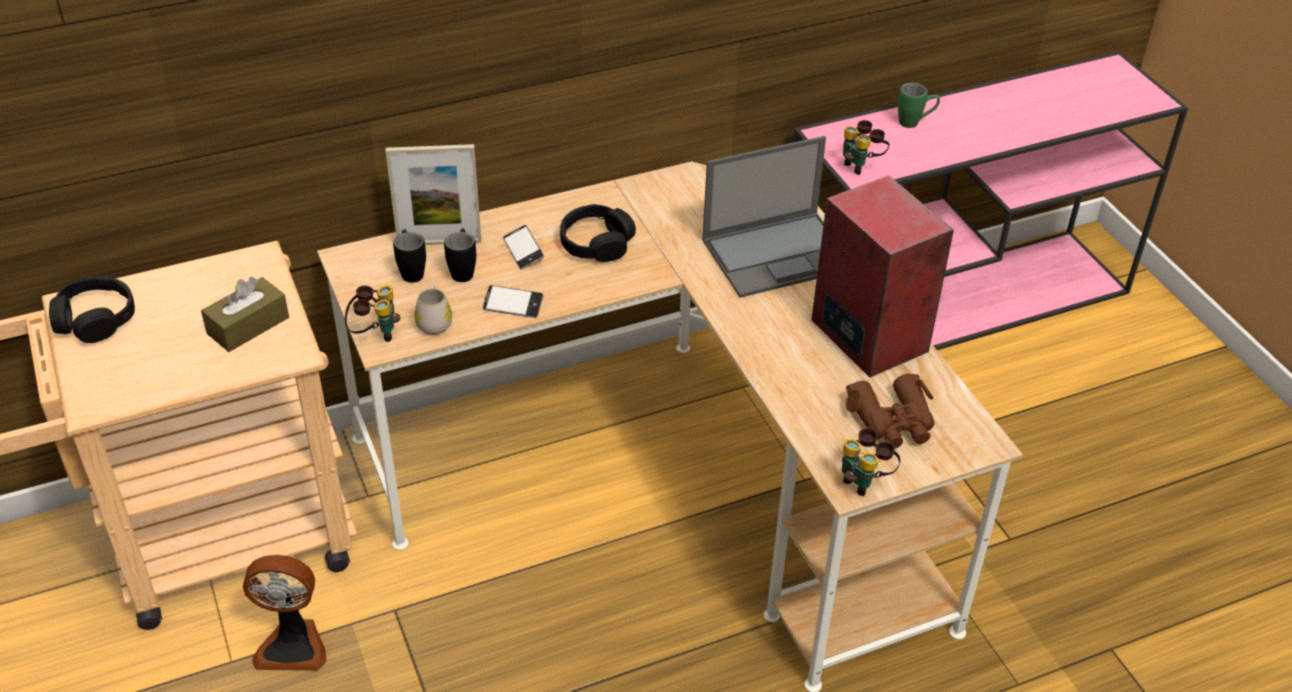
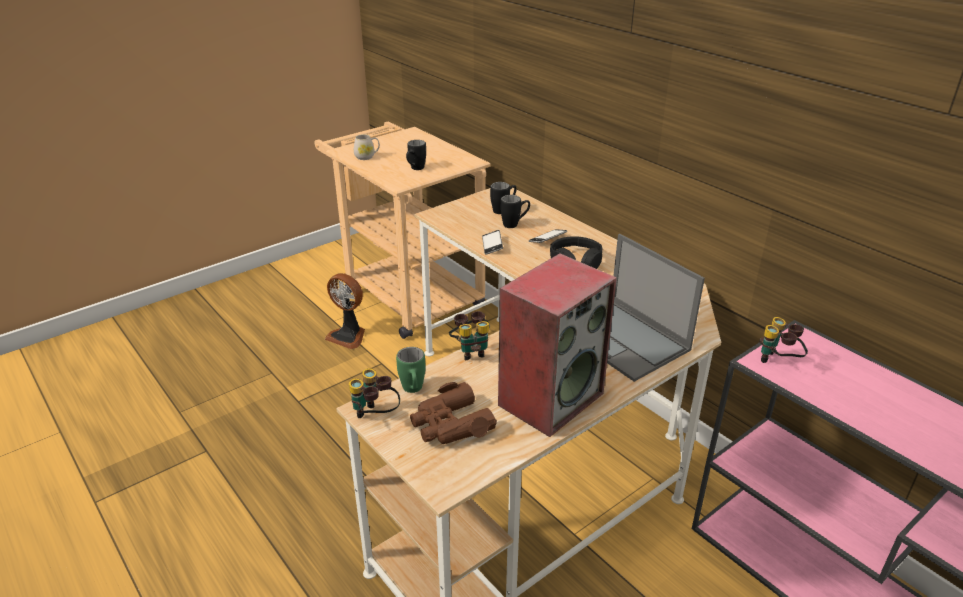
camera: 75 degrees right, 10 degrees down
black headphones [49,276,135,343] -> none
brown tissue box [201,277,289,352] -> black mug [406,140,426,170]
fan [243,555,327,671] -> fan turned 45 degrees counterclockwise [325,273,365,349]
binoculars [345,285,400,342] -> binoculars moved to [449,311,490,360]
picture frame [386,144,481,245] -> none
white mug [415,285,452,335] -> white mug moved to [354,134,380,160]
green mug [898,82,940,128] -> green mug moved to [396,347,426,393]

